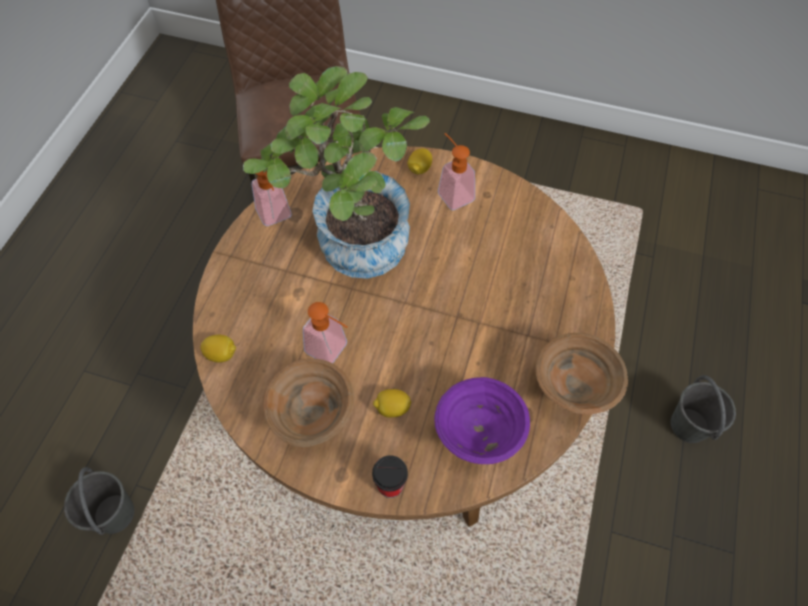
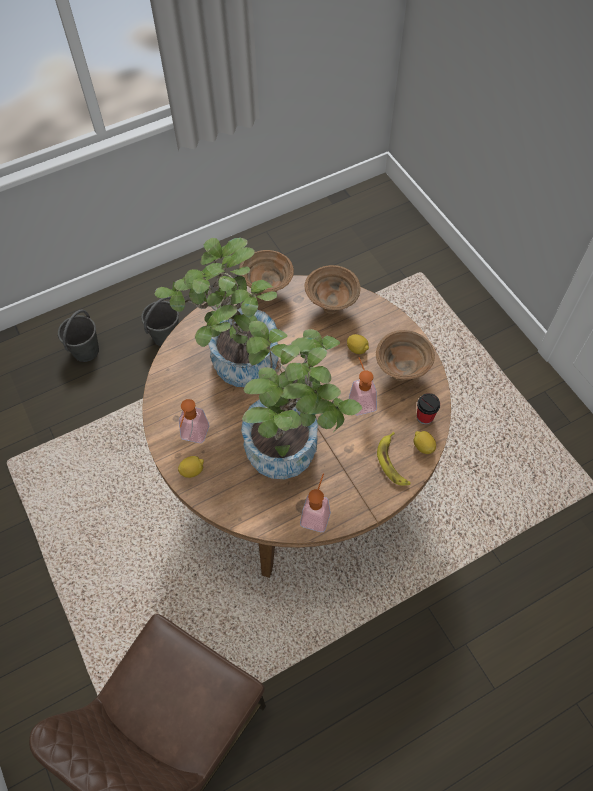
camera: 135 degrees left, 0 degrees up
grey bucket [64,467,134,535] -> grey bucket moved to [58,309,99,362]
cup [372,455,408,498] -> cup moved to [417,393,440,425]
purple bowl [434,377,530,464] -> brown bowl [305,265,360,314]
none -> potted plant [155,238,279,387]
none -> banana [377,432,410,486]

